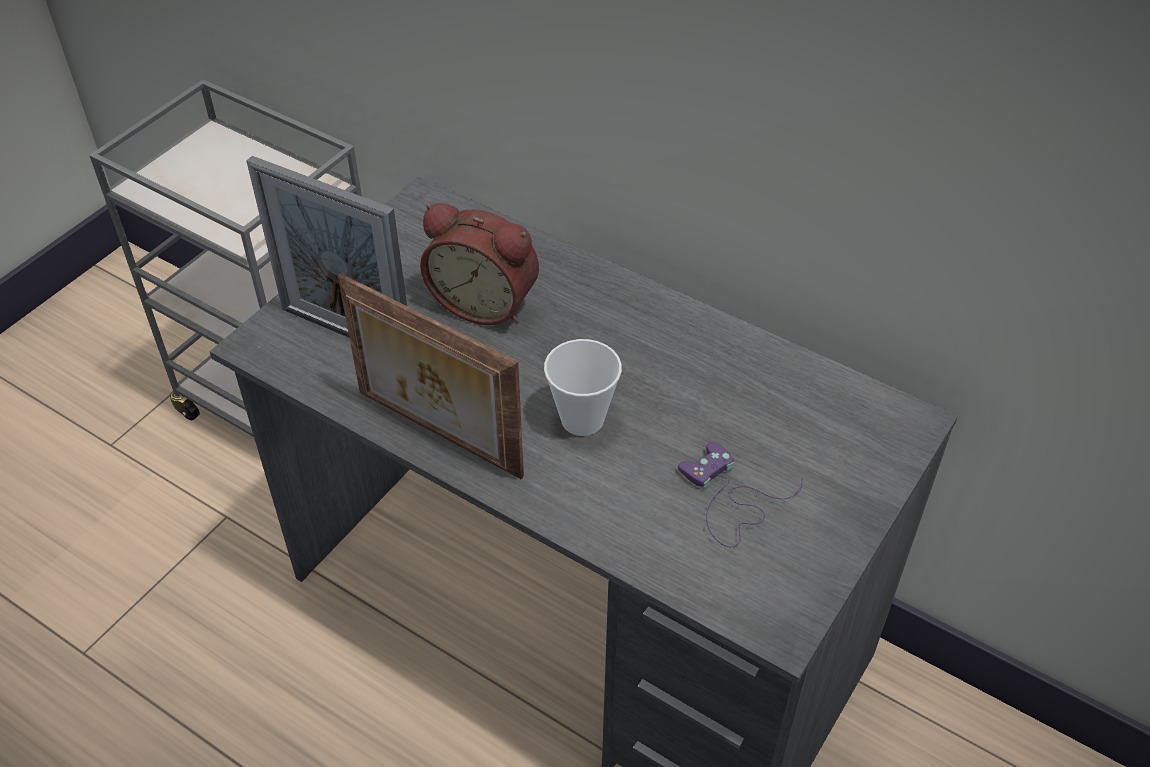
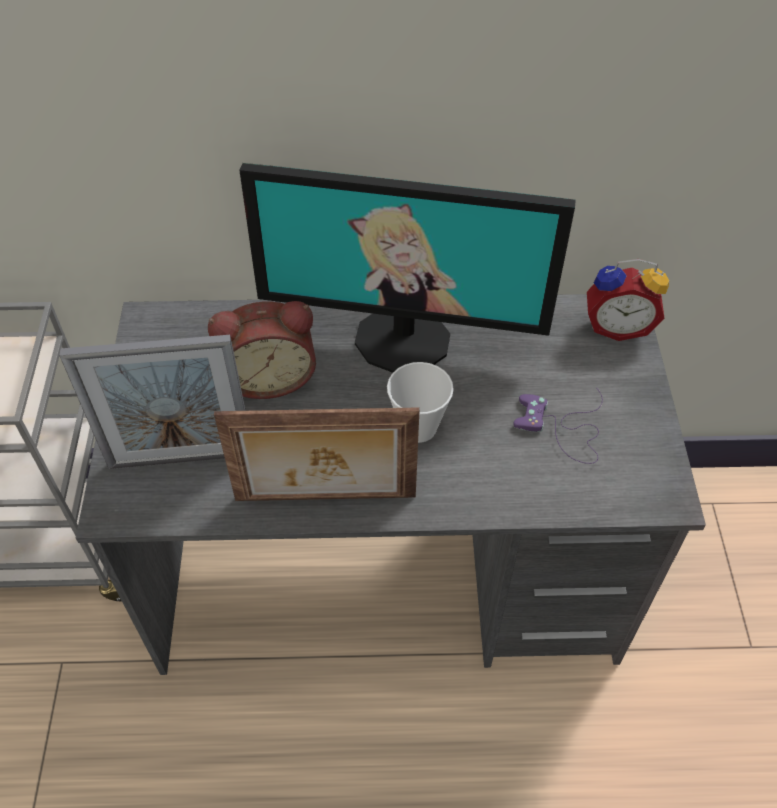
camera: 35 degrees left, 5 degrees up
none -> monitor [239,163,576,373]
none -> alarm clock [587,259,669,341]

